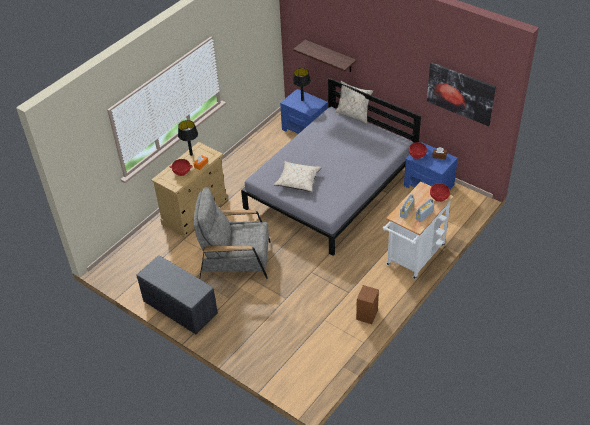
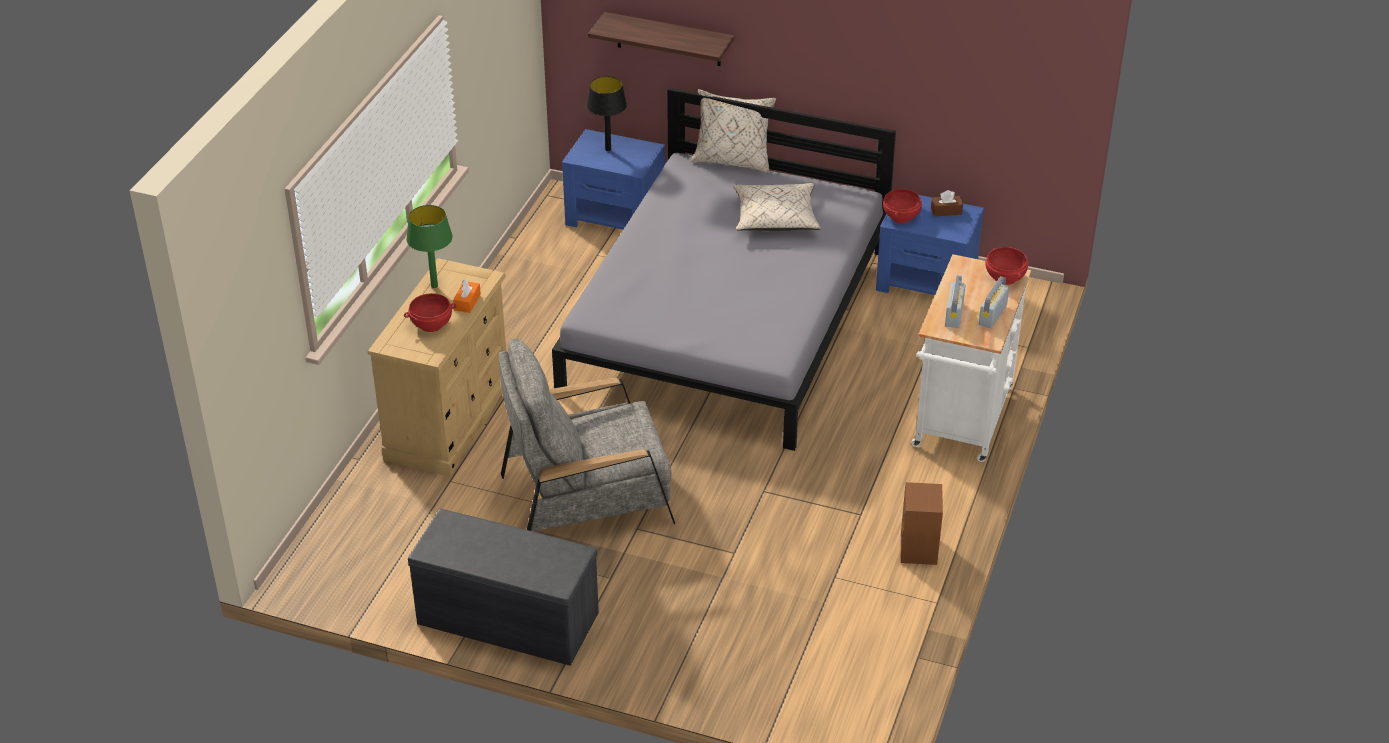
camera: 20 degrees left, 5 degrees down
black table lamp [178,120,198,156] -> green table lamp [406,205,453,288]
beige pillow [274,161,322,192] -> beige pillow moved to [734,183,821,231]
picture [427,62,496,126] -> none

